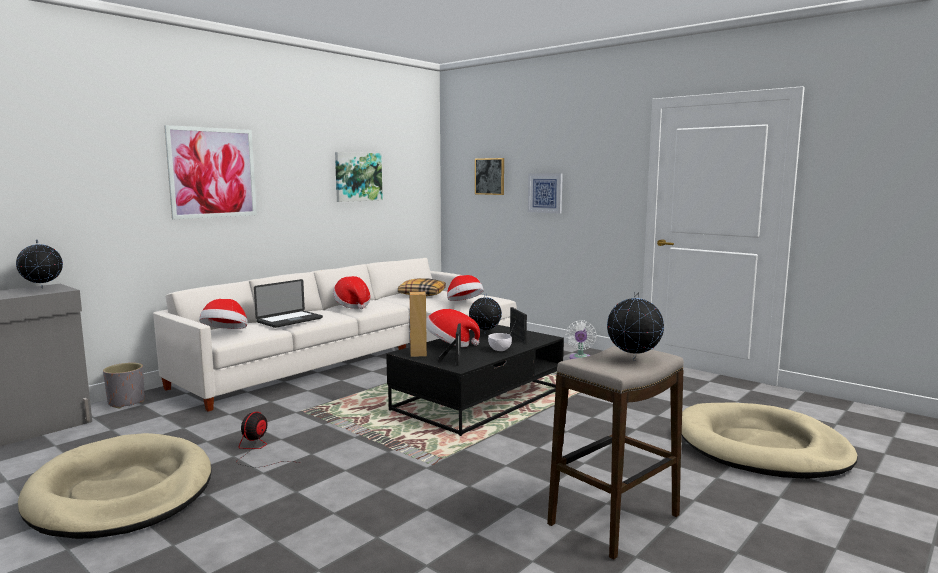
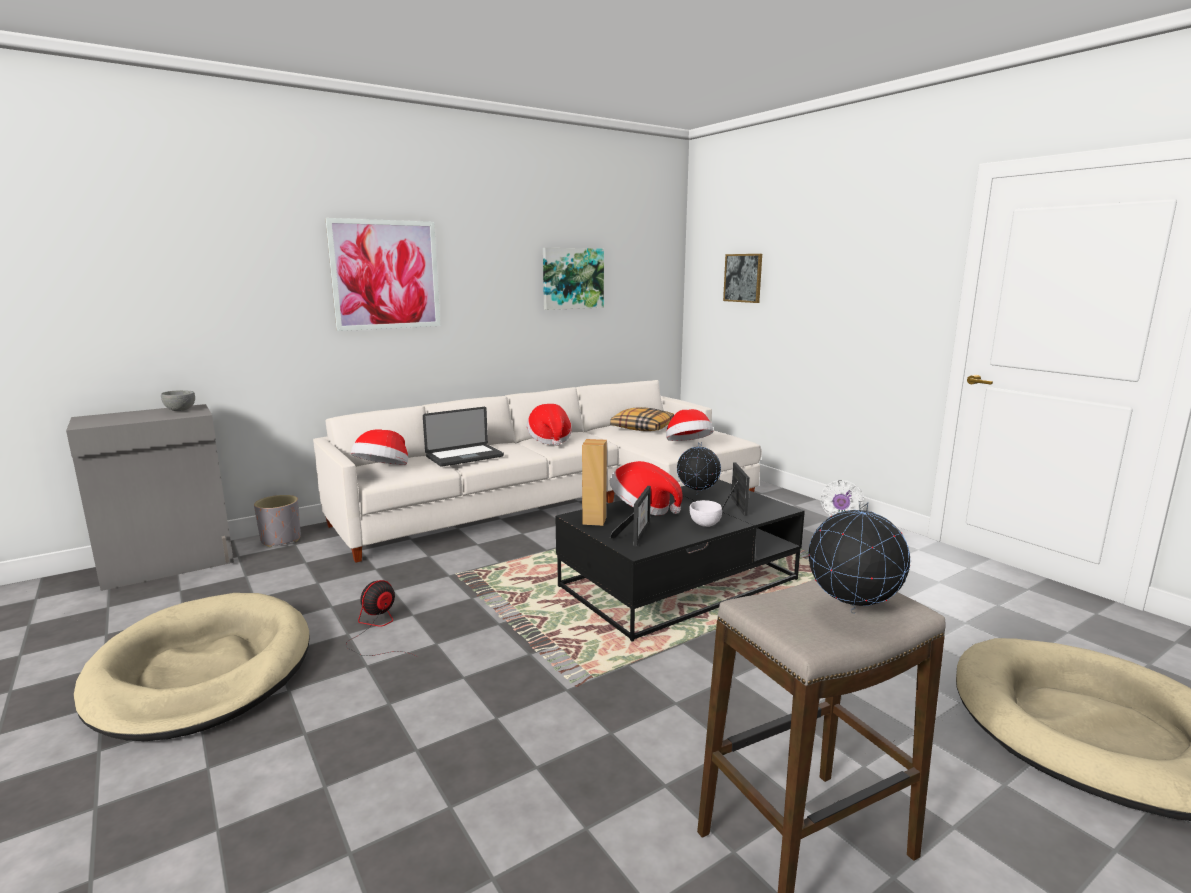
camera: 15 degrees right, 5 degrees up
globe [16,240,63,289] -> grey bowl [161,390,195,411]
picture [528,173,563,214] -> none

